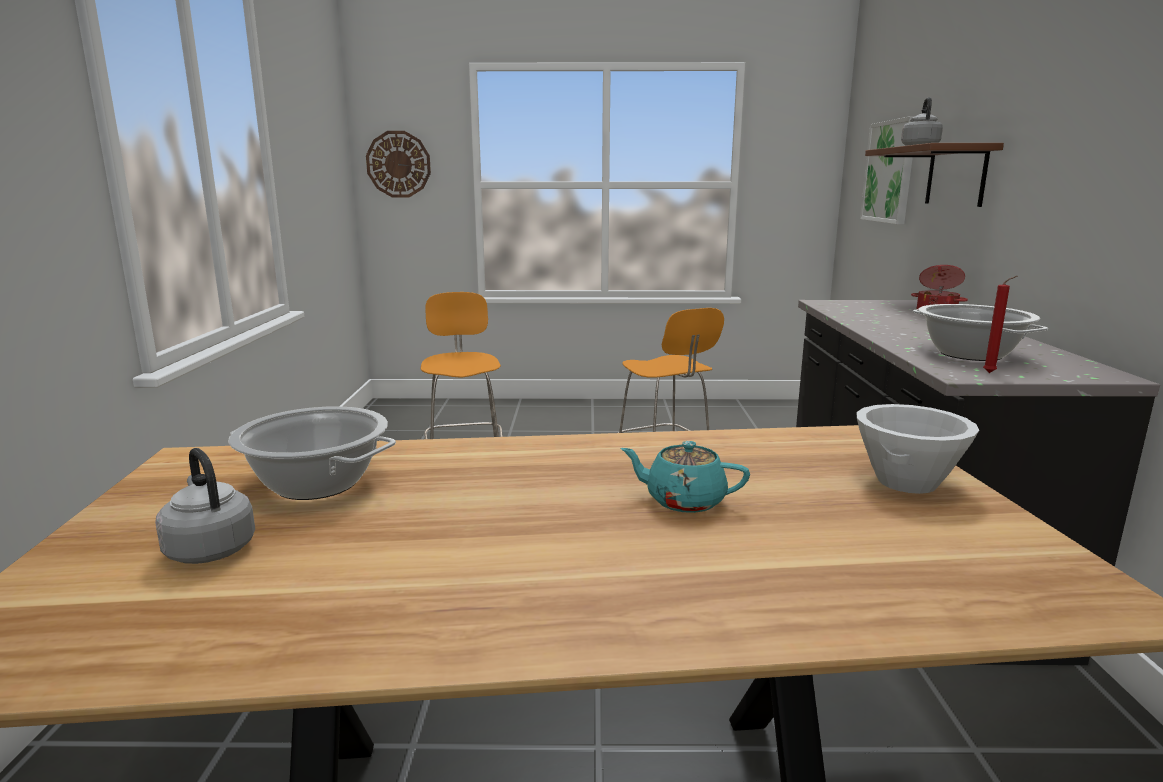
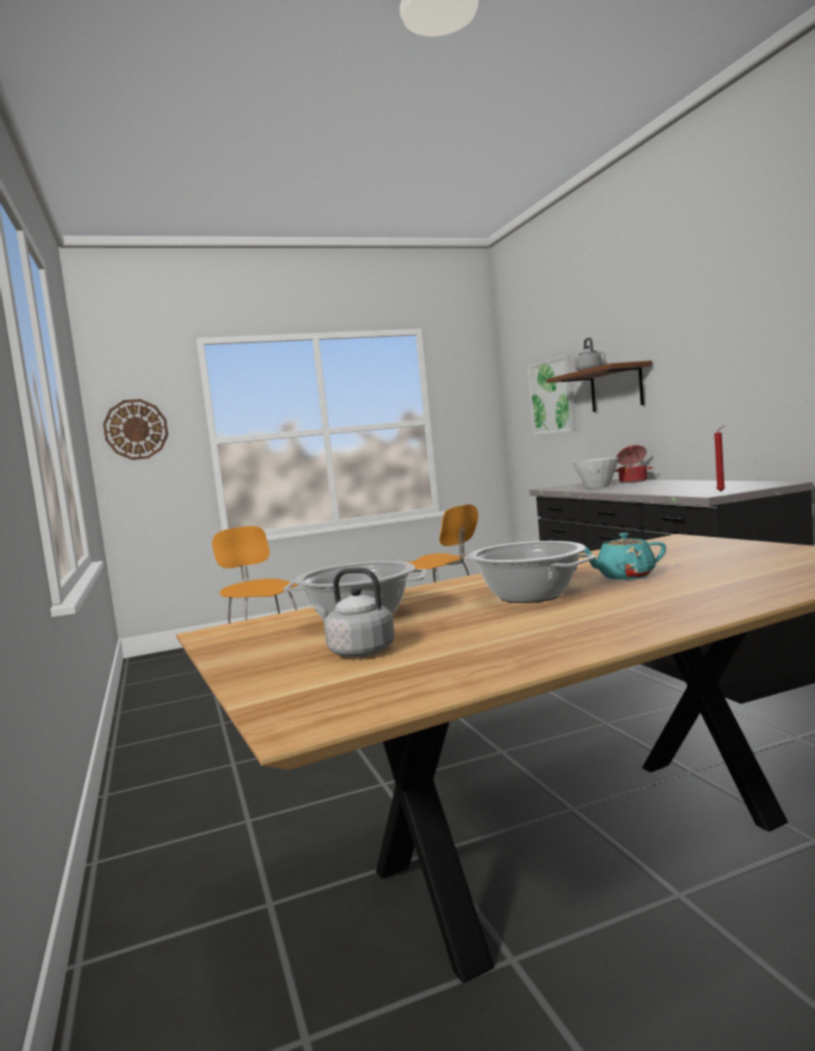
camera: 20 degrees left, 10 degrees down
white bowl [857,404,979,494] -> white bowl moved to [573,457,619,488]
cooking pot [913,304,1048,361] -> cooking pot moved to [464,541,596,603]

